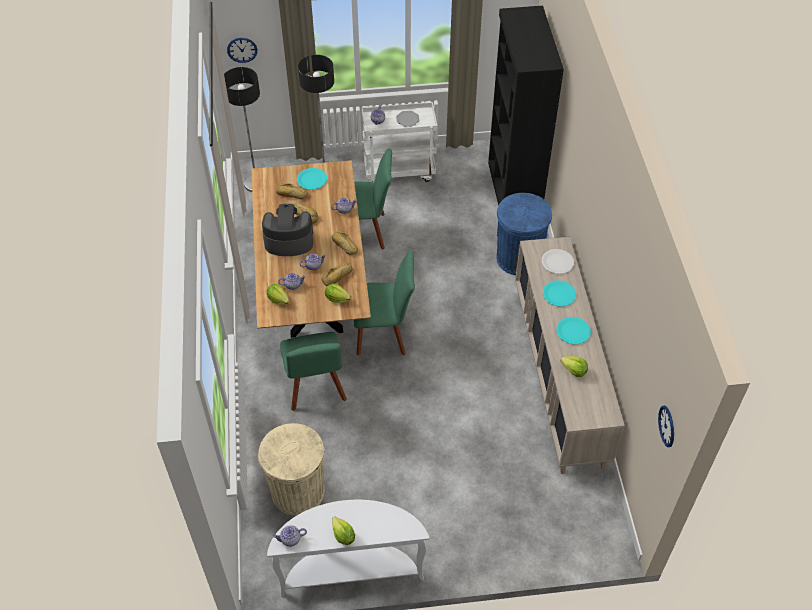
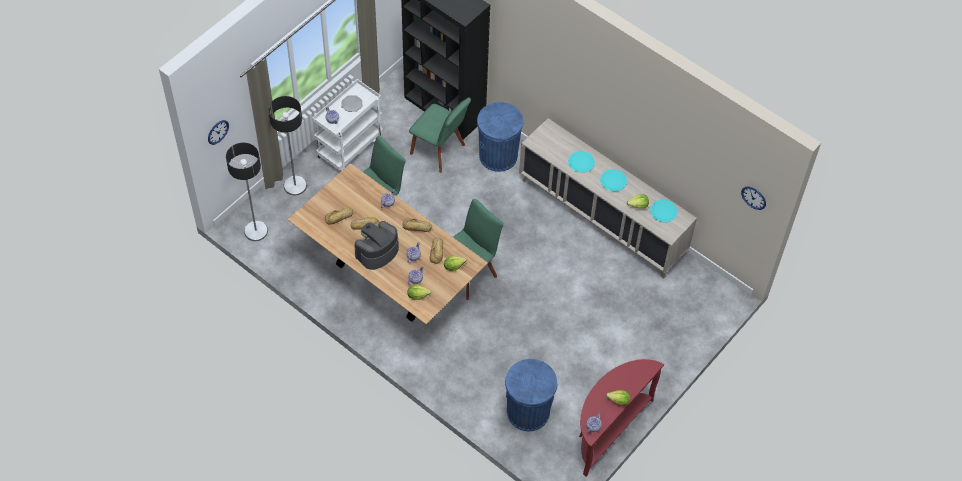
camera: 45 degrees left, 5 degrees up
beige trash can [258,423,325,516] -> blue trash can [505,359,557,431]
white console table [267,500,429,596] -> red console table [579,359,664,477]
green chair [280,332,347,411] -> green chair moved to [409,97,471,173]
turquoise plate [297,168,327,190] -> turquoise plate moved to [650,200,678,222]
white plate [542,249,574,274] -> none

